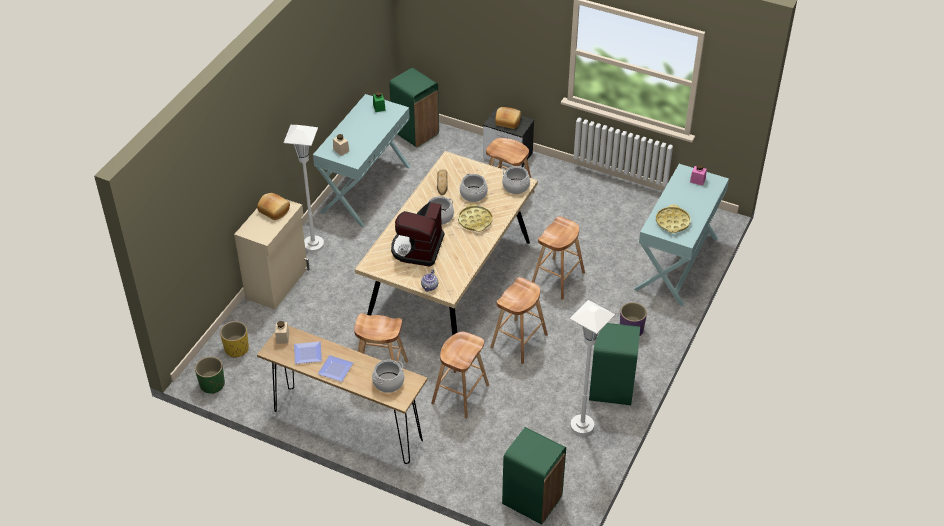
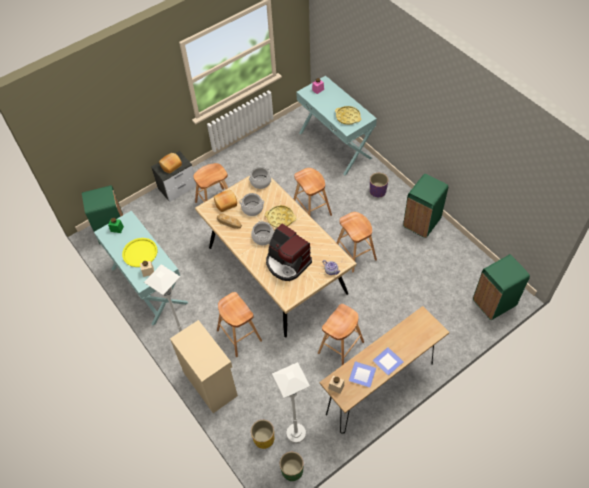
camera: 60 degrees left, 10 degrees up
bread [257,193,290,220] -> bread moved to [214,190,237,212]
cooking pot [372,360,404,393] -> none
brown stool [431,332,489,418] -> brown stool moved to [217,292,262,357]
white floor lamp [570,300,615,436] -> white floor lamp moved to [272,362,310,443]
none -> yellow tray [122,238,157,267]

